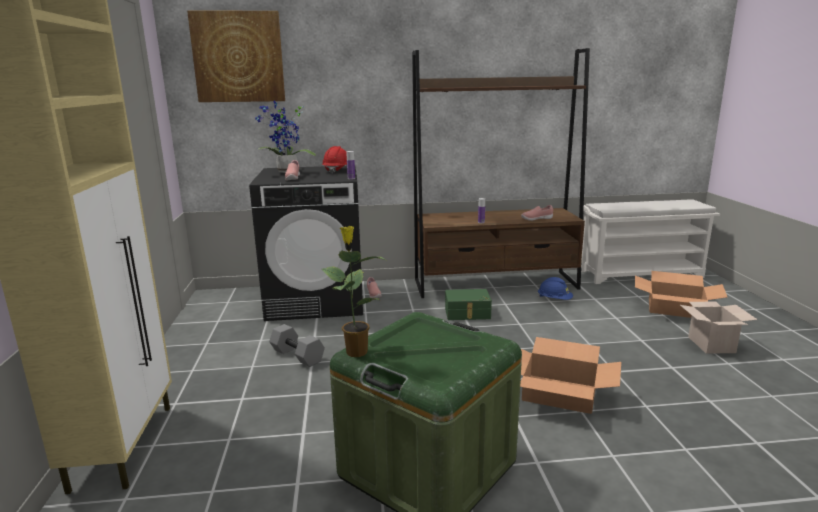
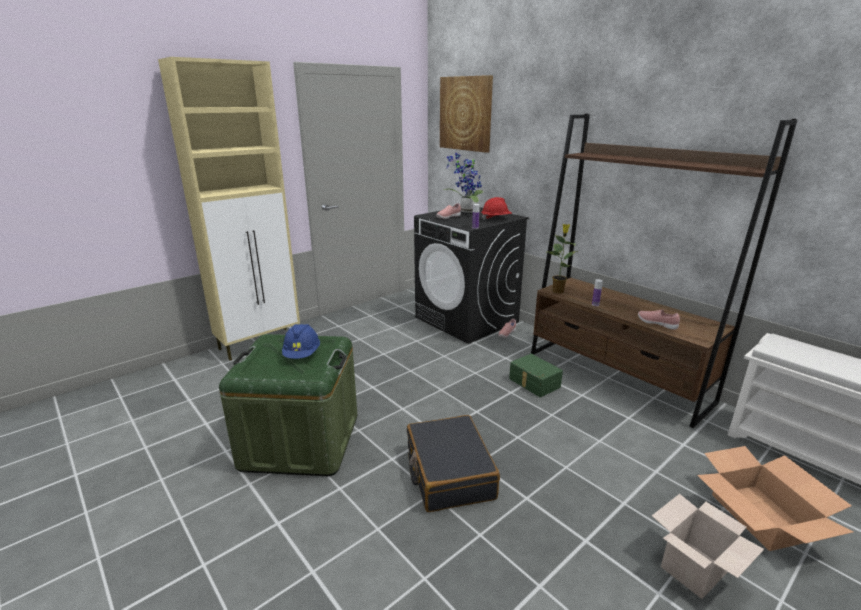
camera: 55 degrees right, 5 degrees up
grey dumbbell [269,324,325,367] -> none
potted plant [321,226,385,357] -> potted plant moved to [546,224,578,294]
cardboard box [520,337,621,414] -> black suitcase [407,415,500,512]
blue hard hat [537,277,573,300] -> blue hard hat moved to [282,324,320,359]

